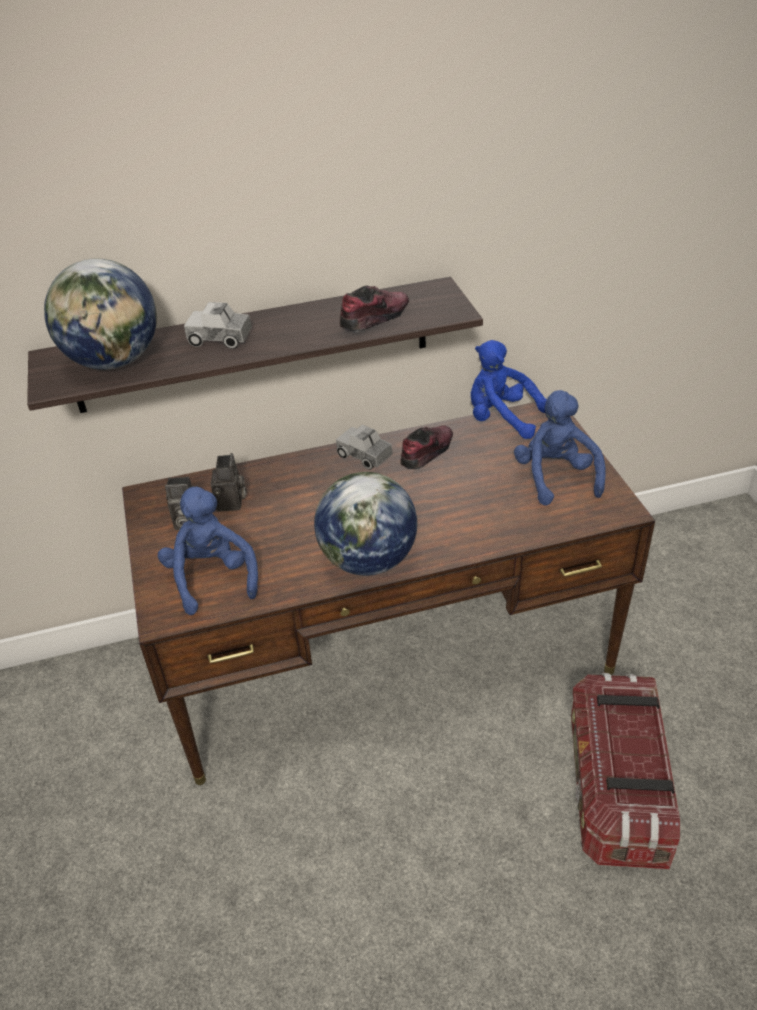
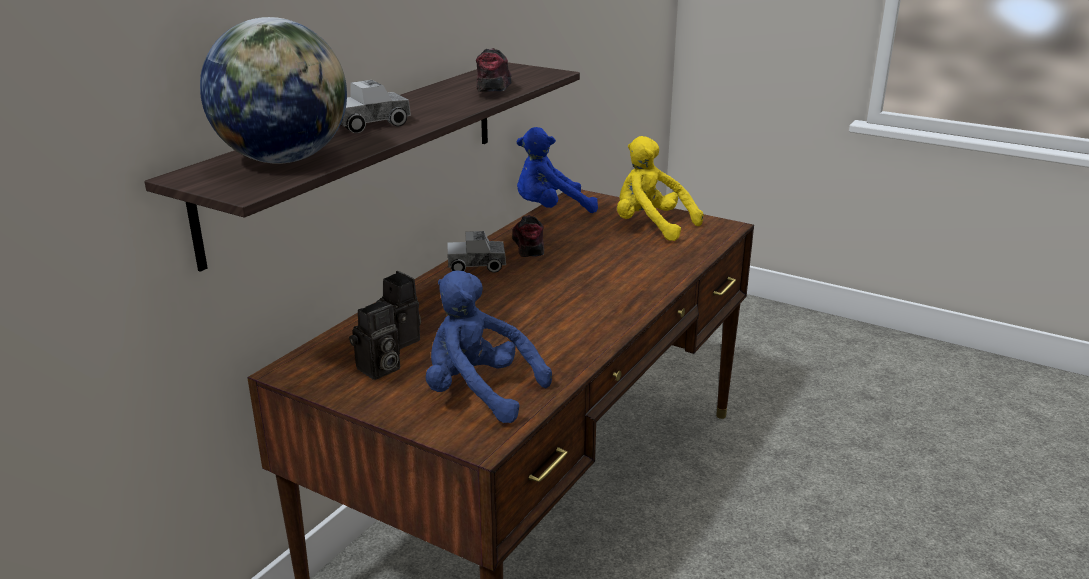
camera: 45 degrees left, 15 degrees down
globe [314,472,417,576] -> none
blue plush toy [514,390,606,506] -> yellow plush toy [617,136,703,241]
storage box [571,673,680,869] -> none

